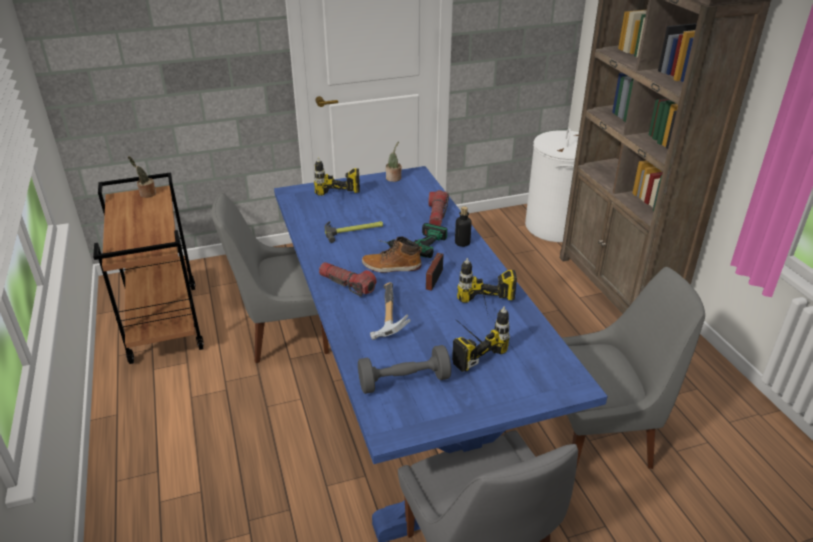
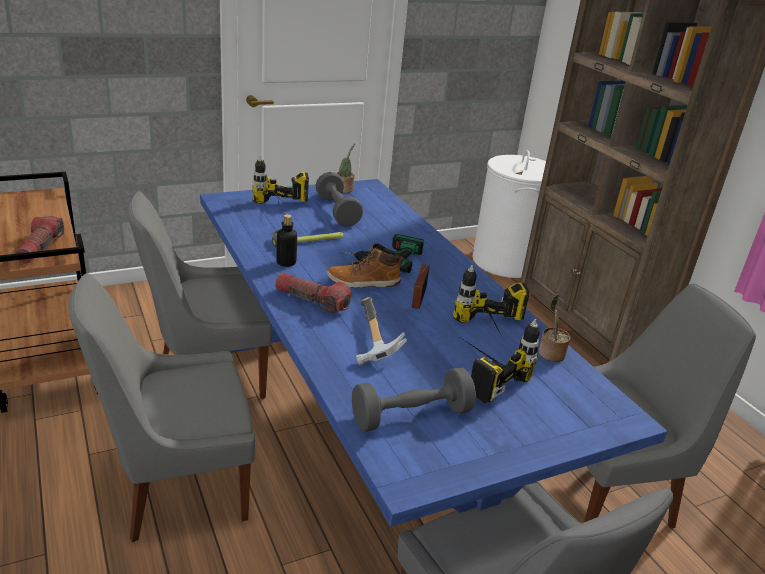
camera: 10 degrees left, 5 degrees down
potted plant [128,156,156,198] -> potted plant moved to [539,294,570,362]
flashlight [428,190,449,226] -> flashlight moved to [15,216,65,264]
bottle [455,206,472,247] -> bottle moved to [276,214,297,267]
none -> grey chair [68,273,255,542]
none -> grey dumbbell [315,172,363,227]

